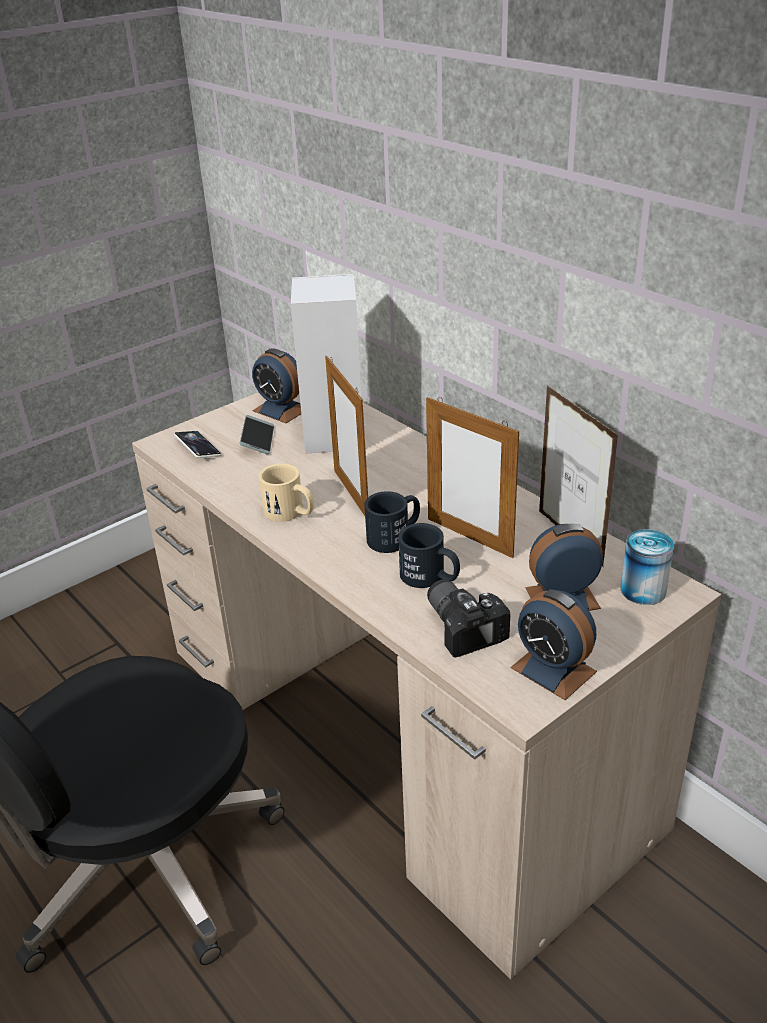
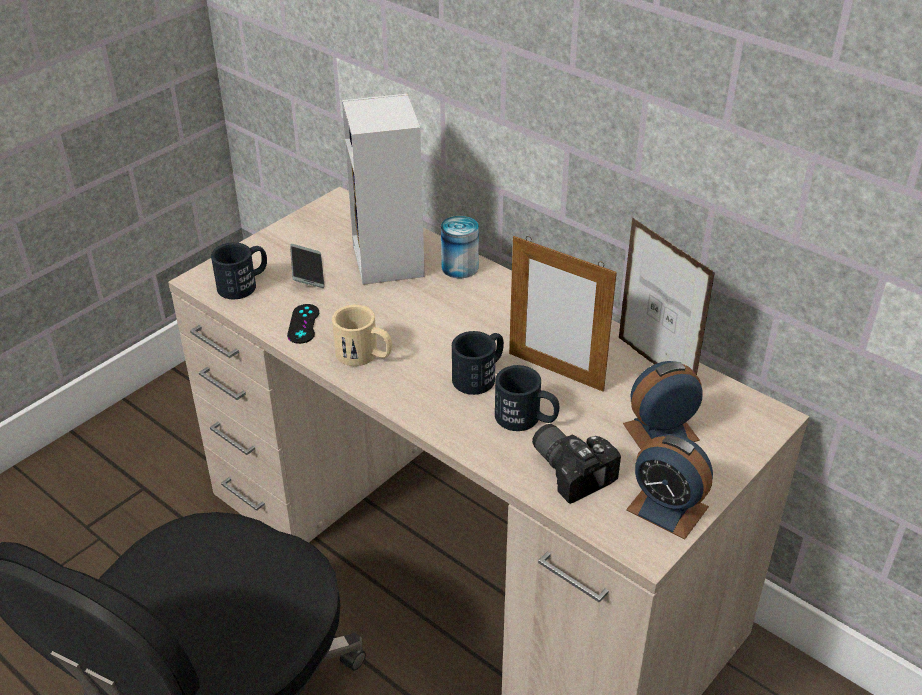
camera: 10 degrees left, 5 degrees up
phone [174,431,222,458] -> black mug [211,242,267,299]
alarm clock [252,348,301,423] -> none
picture frame [325,356,368,516] -> none
can [621,529,674,605] -> can moved to [441,216,479,278]
none -> black game controller [287,304,319,344]

